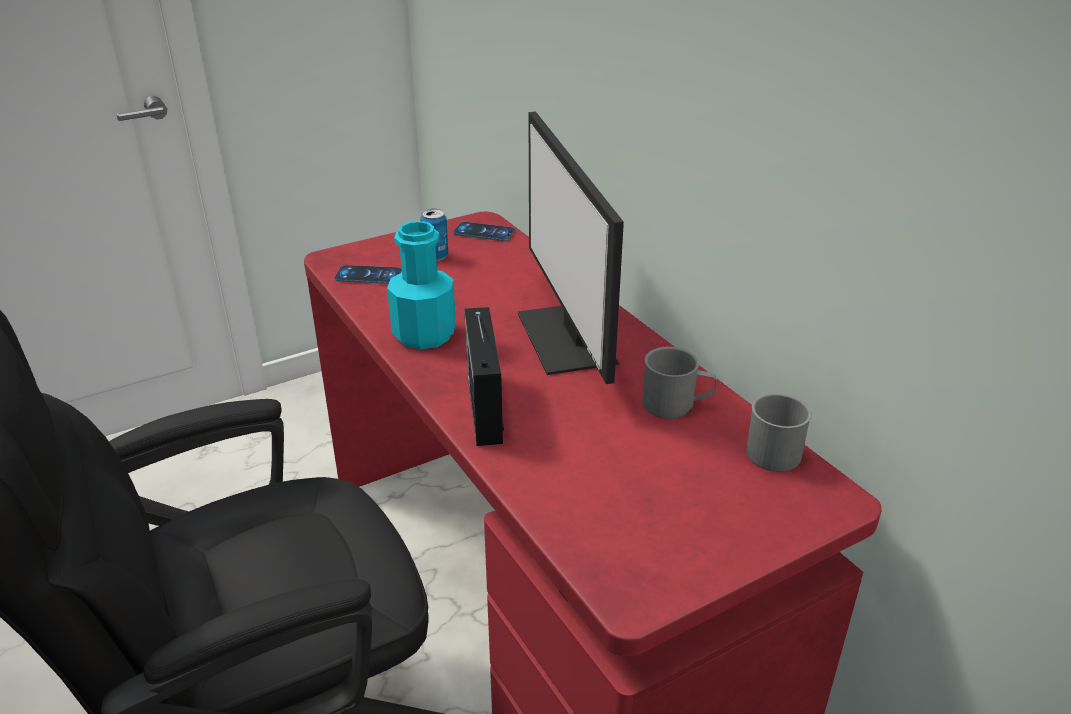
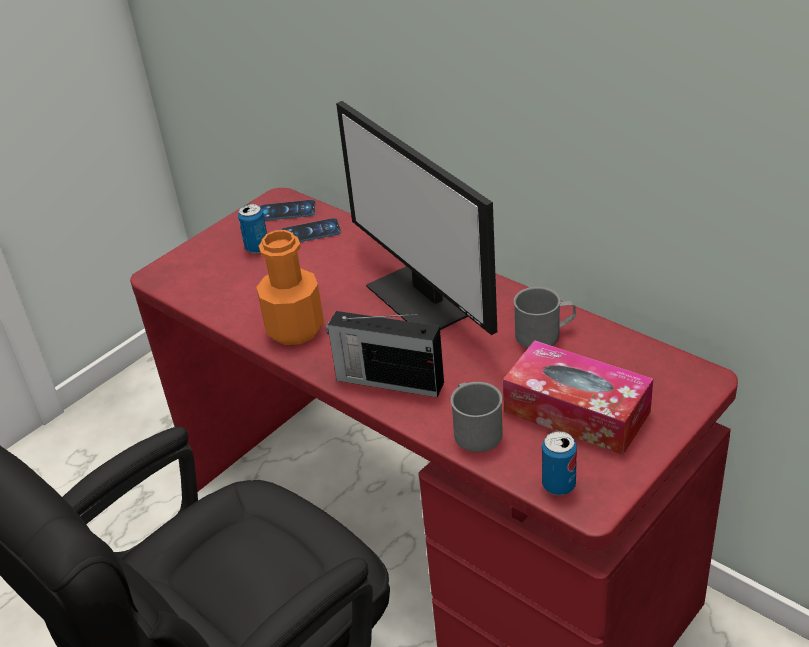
camera: 15 degrees left, 5 degrees up
phone [334,265,402,284] -> phone moved to [281,218,341,242]
turquoise bottle [387,221,456,350] -> orange bottle [256,230,324,345]
radio [464,307,504,446] -> radio turned 45 degrees counterclockwise [326,311,444,398]
grey mug [746,393,812,472] -> grey mug moved to [451,382,503,452]
none -> tissue box [503,340,653,455]
none -> can [542,431,577,495]

